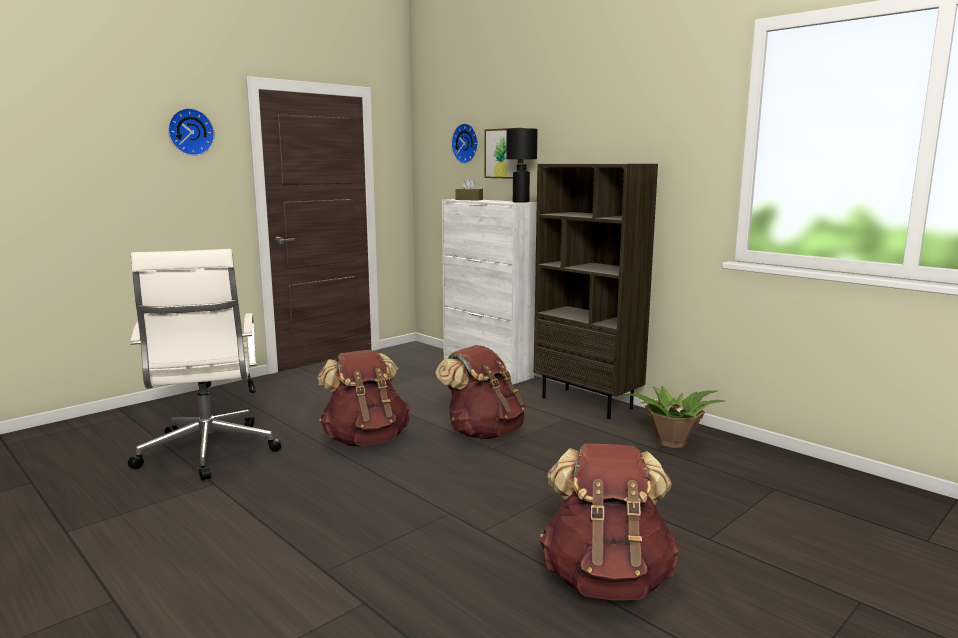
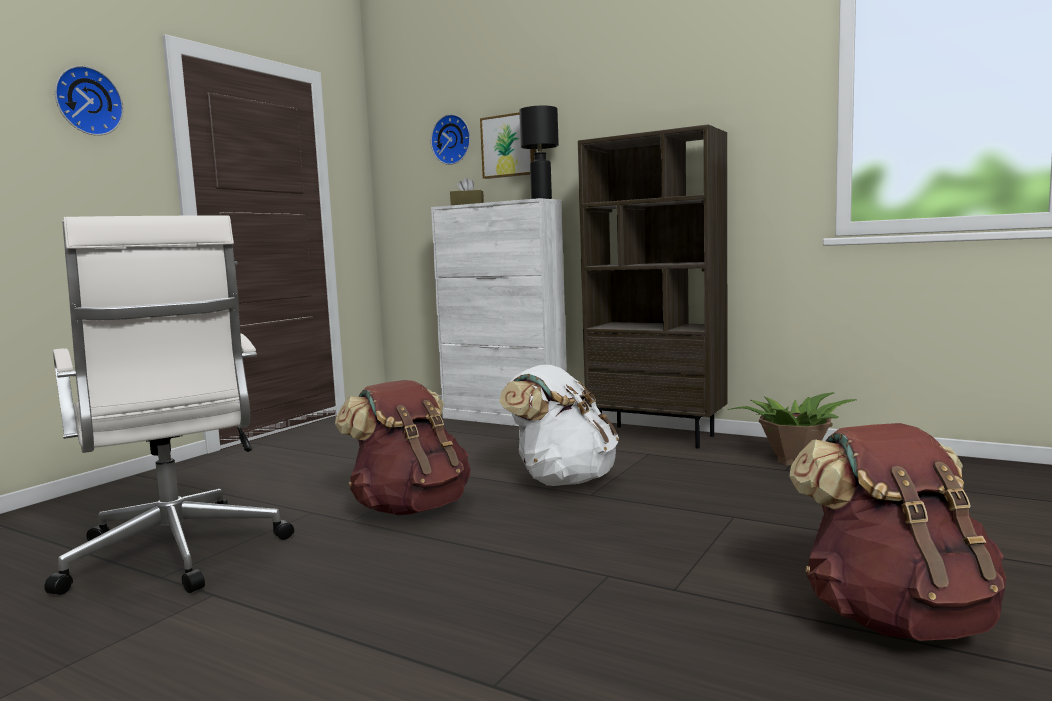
camera: 15 degrees left, 5 degrees down
brown backpack [435,345,526,439] -> white backpack [499,365,619,486]

